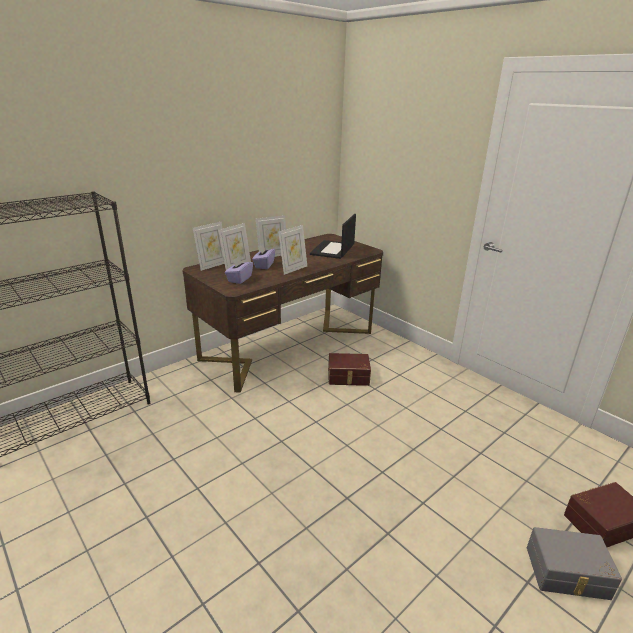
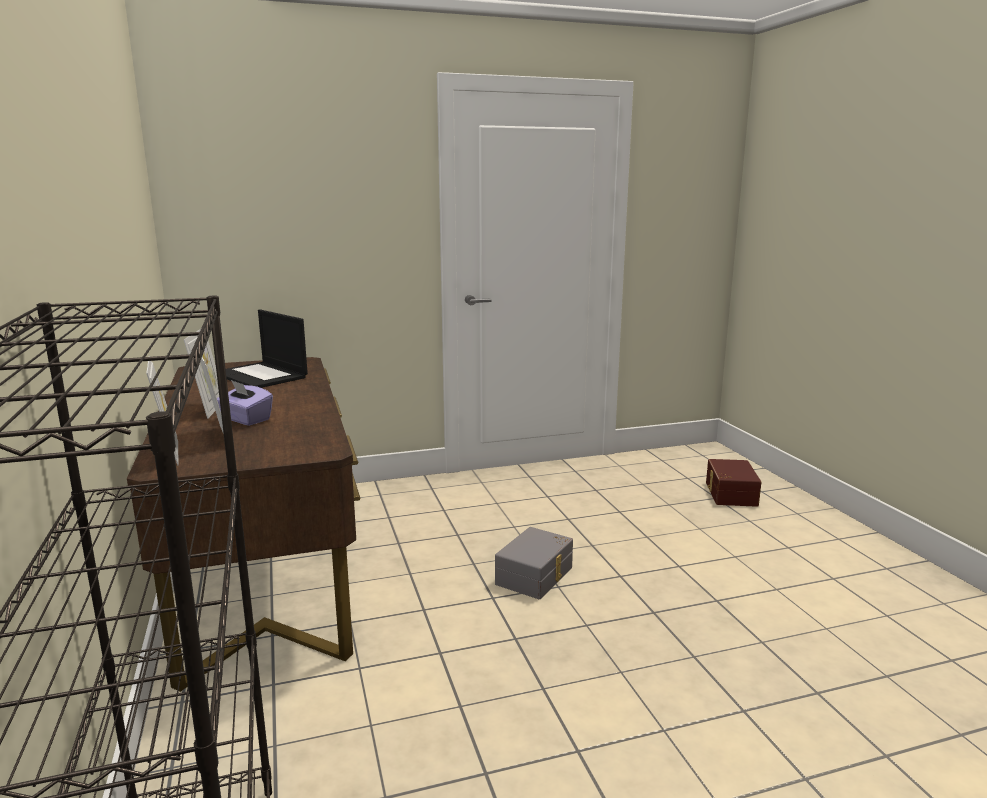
camera: 65 degrees left, 10 degrees down
purple tissue box [225,257,253,284] -> none
picture frame [278,225,307,275] -> none
brown storage box [328,353,371,386] -> none
grey storage box [527,527,622,600] -> grey storage box moved to [495,527,573,599]

